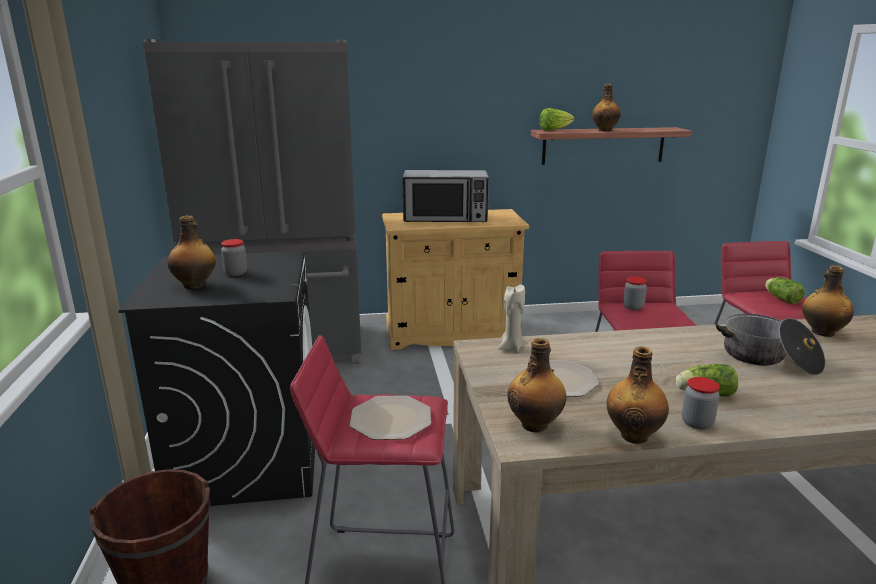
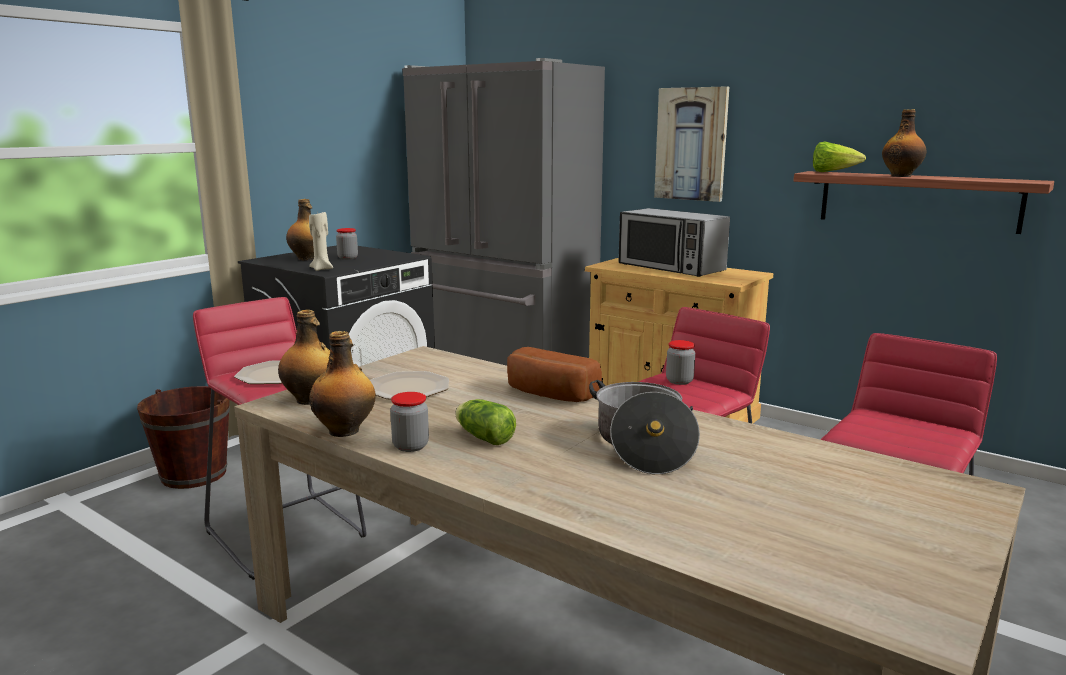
camera: 45 degrees right, 5 degrees down
beige candle [499,284,527,352] -> beige candle moved to [309,212,333,271]
lettuce [765,277,805,304] -> none
bottle [802,265,854,337] -> none
none -> bread [507,347,602,402]
none -> picture [654,86,729,202]

